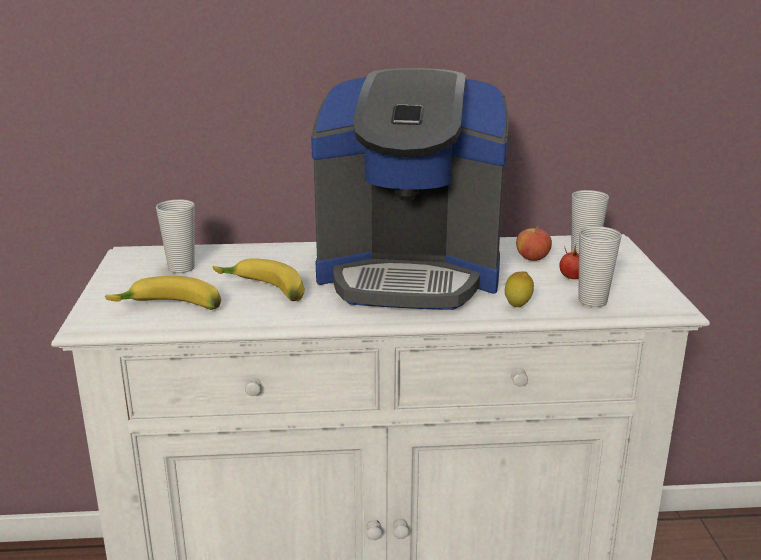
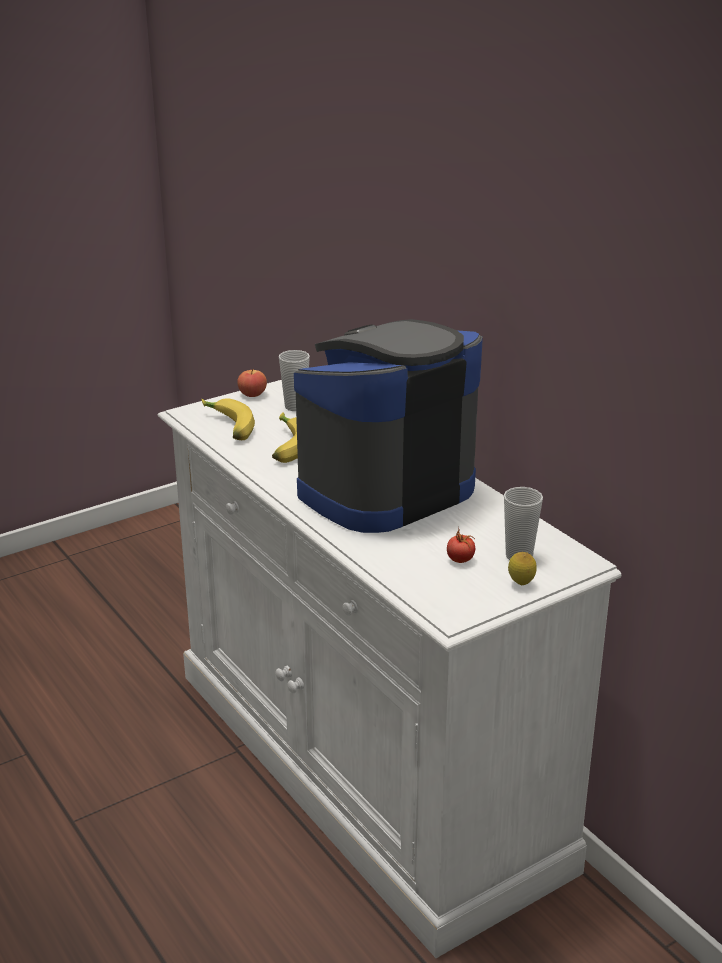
camera: 60 degrees right, 5 degrees up
coffee machine [311,68,509,310] -> coffee machine turned 75 degrees clockwise [294,319,483,533]
lemon [505,271,534,307] -> lemon moved to [508,552,537,585]
apple [516,226,552,261] -> apple moved to [237,369,267,397]
cup [578,226,622,307] -> none

